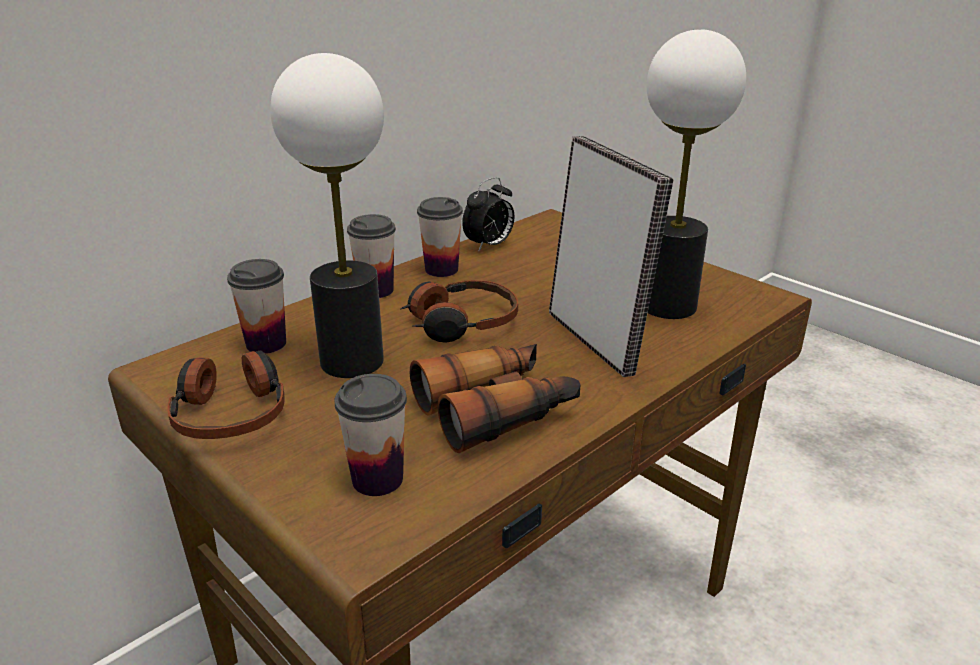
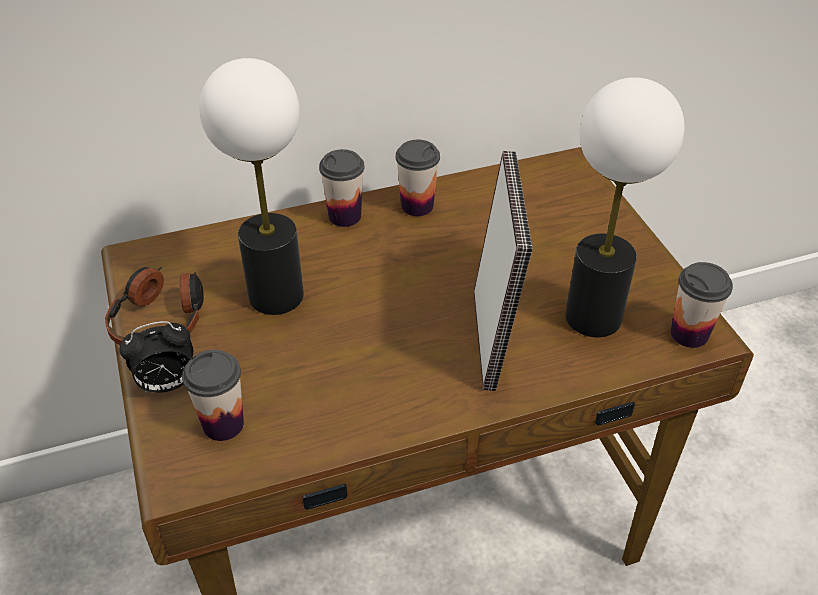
camera: 25 degrees right, 15 degrees up
cup [227,259,286,354] -> cup moved to [671,262,733,348]
headphones [400,280,518,343] -> none
binoculars [410,344,581,453] -> none
alarm clock [462,177,514,252] -> alarm clock moved to [119,321,193,393]

